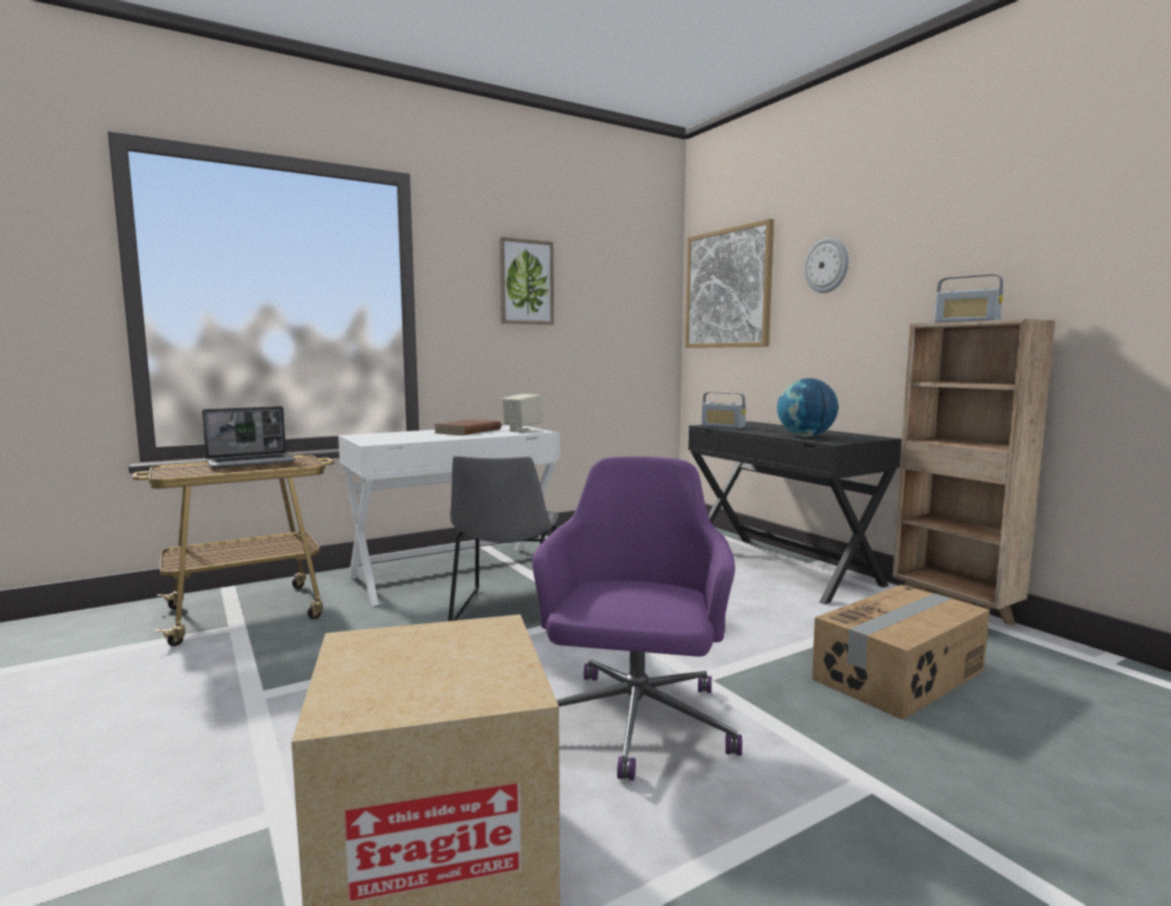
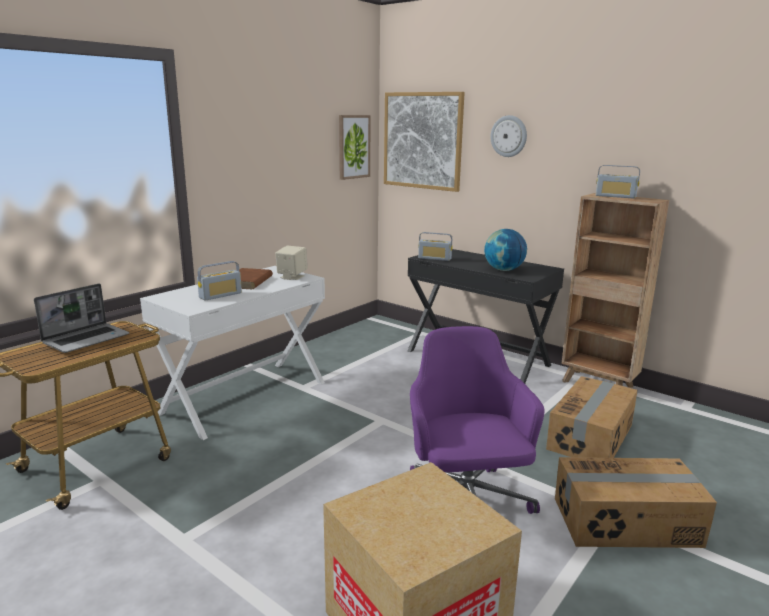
camera: 20 degrees left, 10 degrees up
grey chair [448,456,559,632] -> none
picture [499,237,554,325] -> picture moved to [339,115,371,180]
none -> radio [197,261,242,301]
none -> cardboard box [555,457,717,548]

